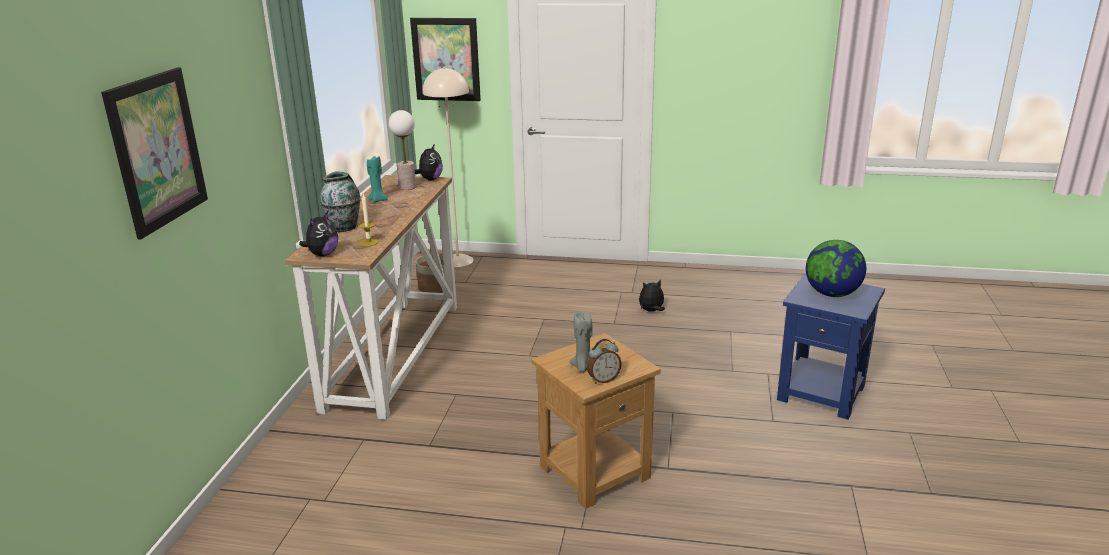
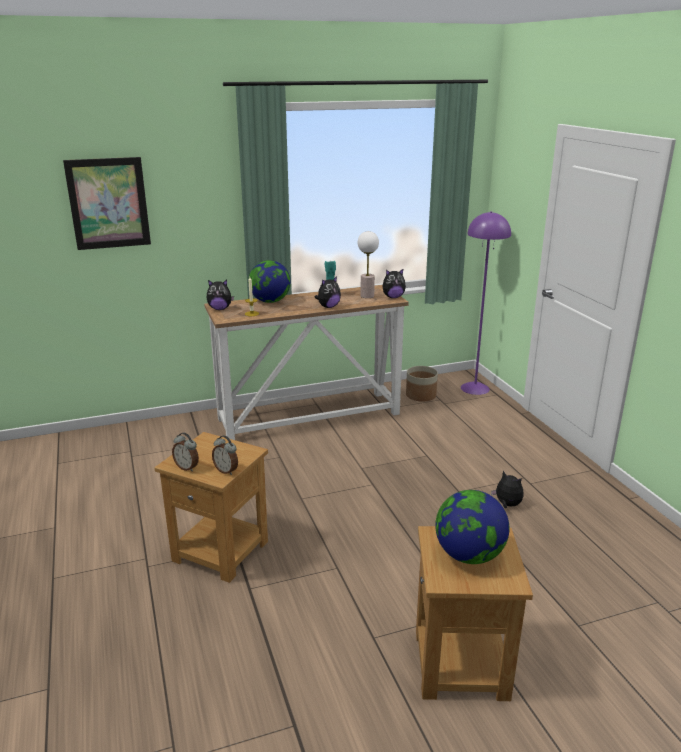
camera: 60 degrees right, 0 degrees up
vase [320,172,361,232] -> globe [248,260,291,303]
picture [410,18,481,101] -> none
beige floor lamp [422,67,474,267] -> purple floor lamp [461,211,511,395]
grey candle [569,312,593,372] -> none
blue side table [777,273,885,420] -> brown side table [416,526,533,701]
none -> alarm clock [212,435,238,475]
none -> plush toy [315,276,341,308]

